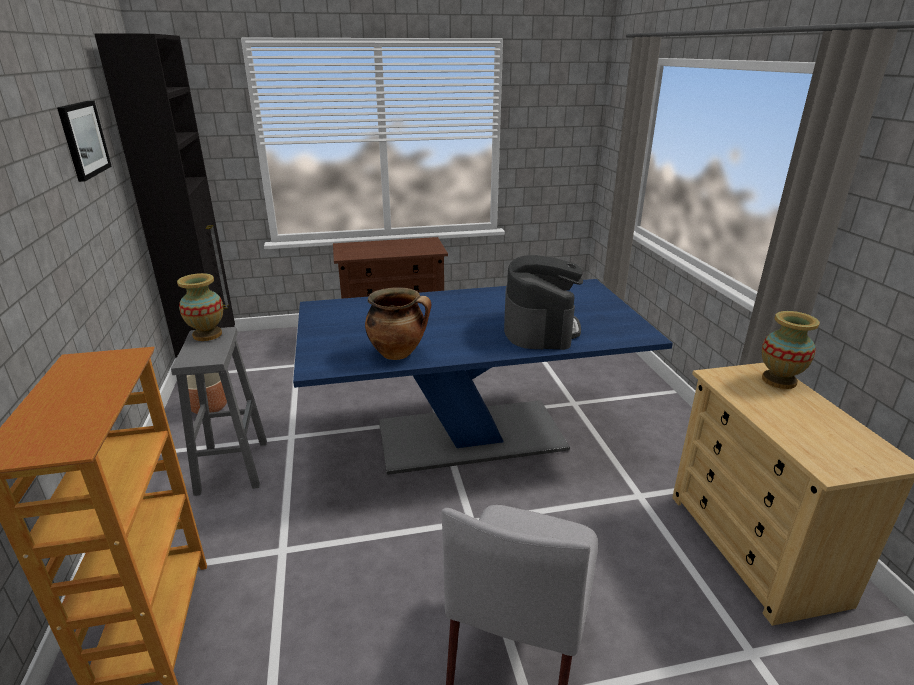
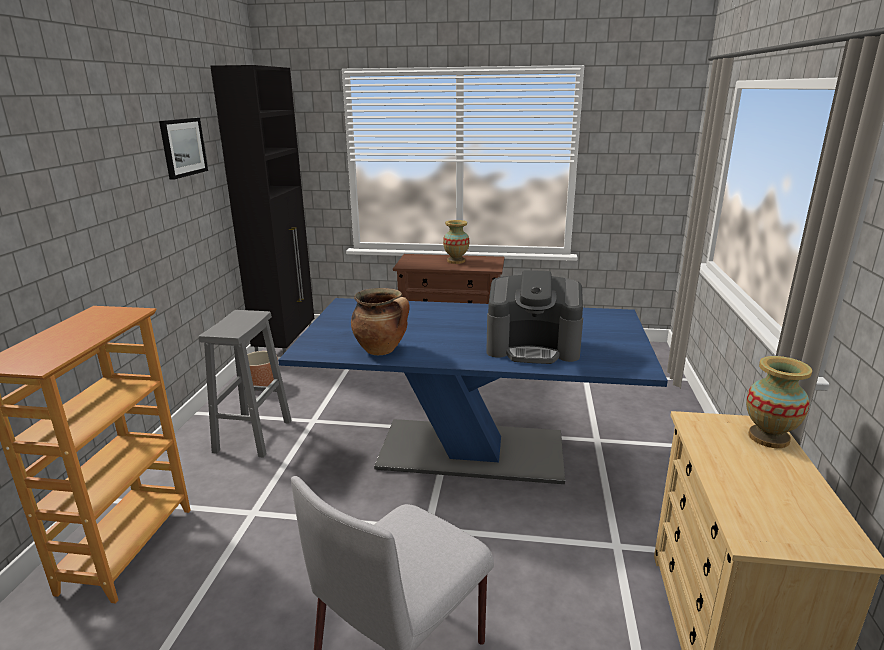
camera: 20 degrees right, 5 degrees down
vase [177,273,223,341] -> vase moved to [443,220,470,264]
coffee machine [504,255,583,350] -> coffee machine turned 75 degrees clockwise [486,270,583,364]

